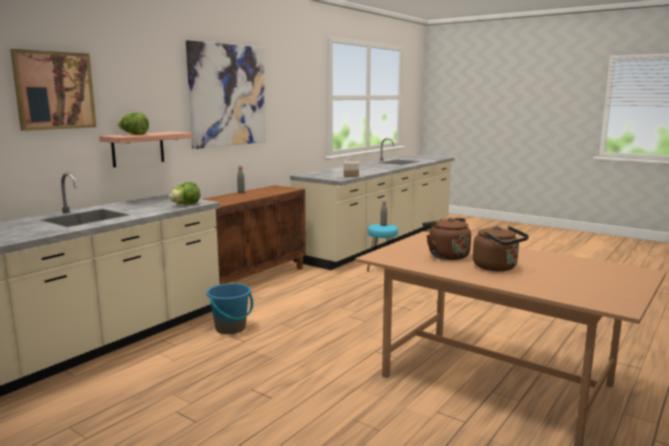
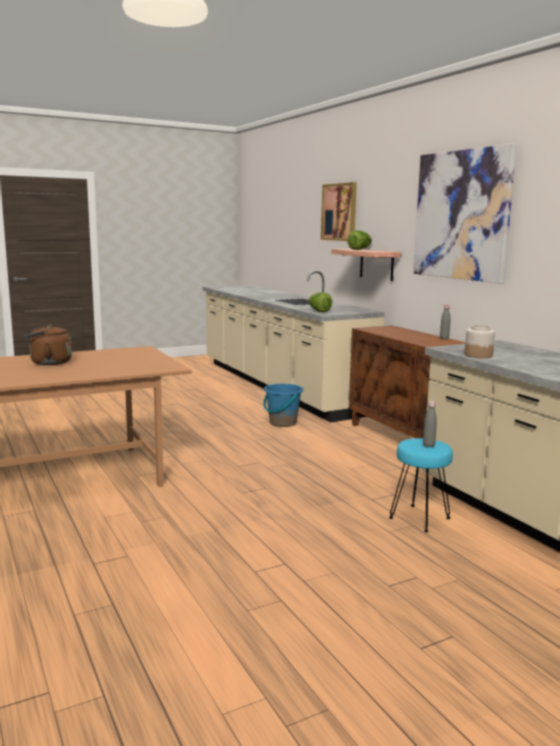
camera: 115 degrees right, 0 degrees up
brown kettle [422,218,471,260] -> none

